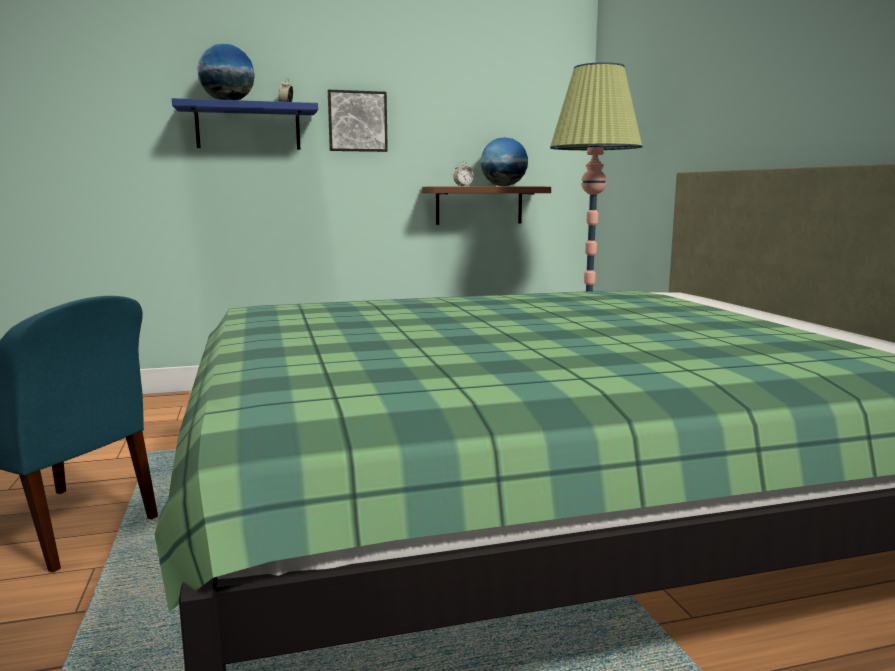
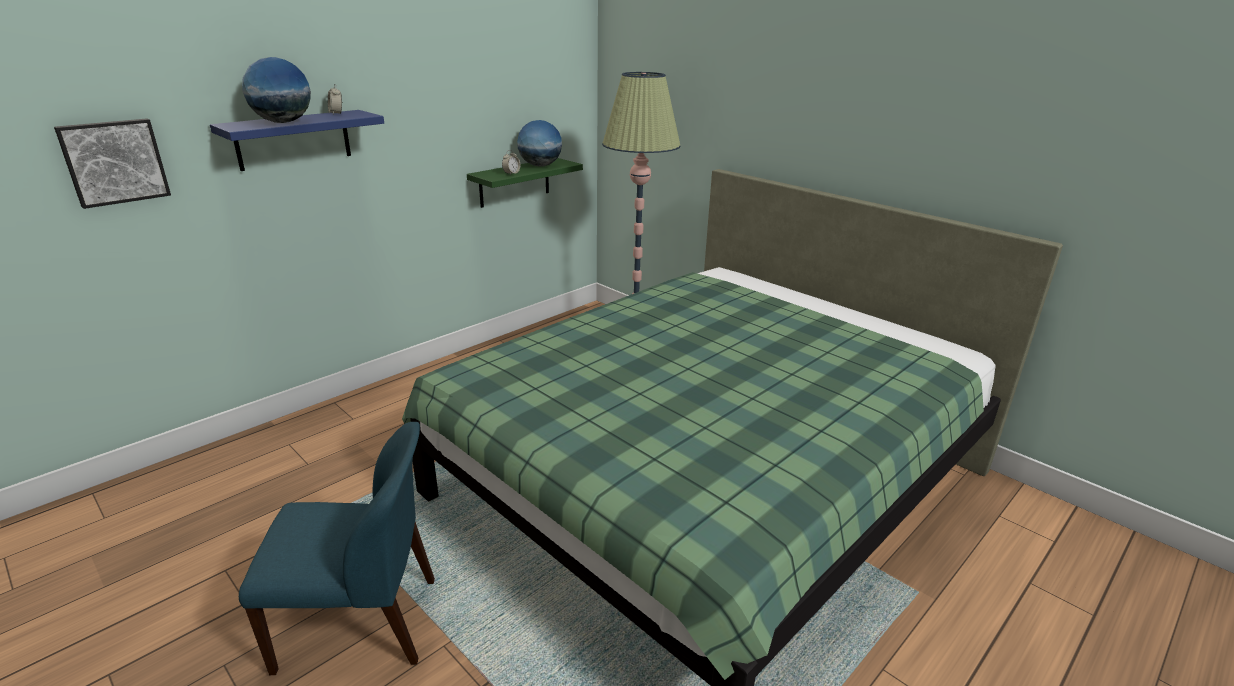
camera: 30 degrees left, 15 degrees up
picture [328,90,388,152] -> picture moved to [54,118,171,209]
brown shelf [422,186,551,225] -> green shelf [467,158,583,208]

